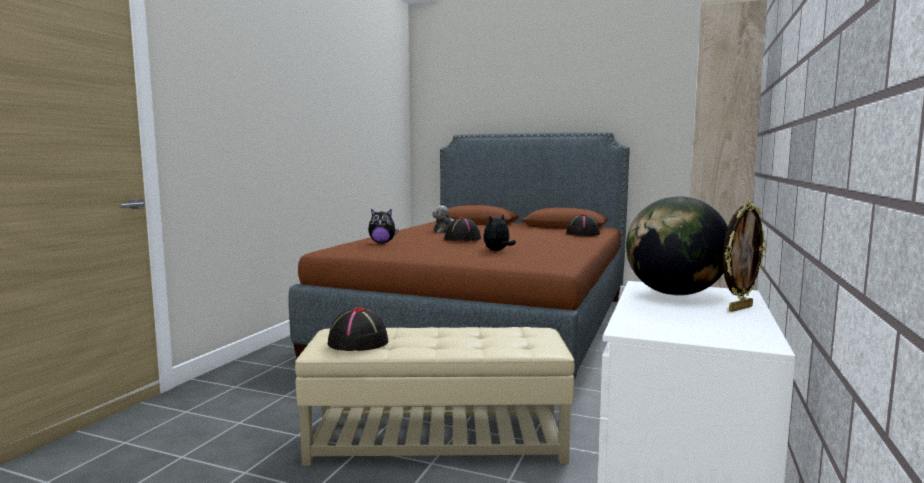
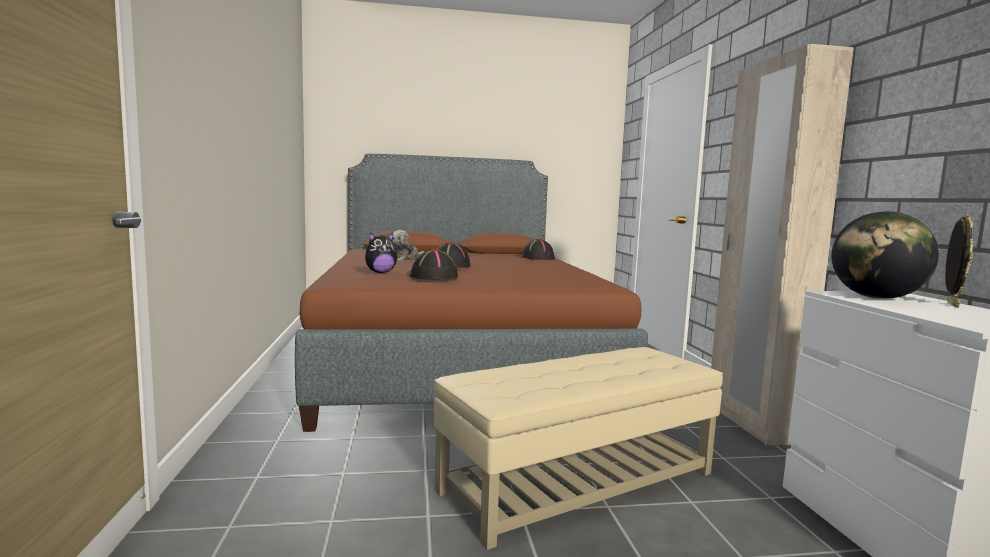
camera: 30 degrees left, 0 degrees up
black hat [327,307,388,351] -> black hat moved to [410,249,458,280]
plush toy [483,215,516,251] -> none

